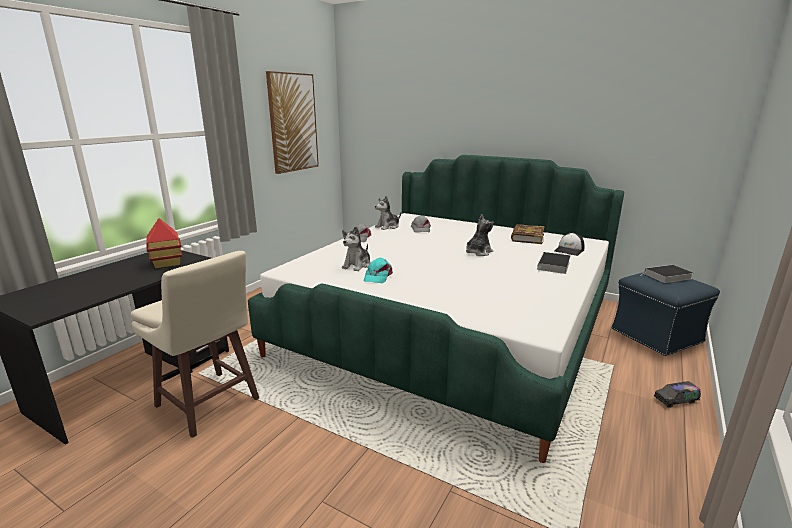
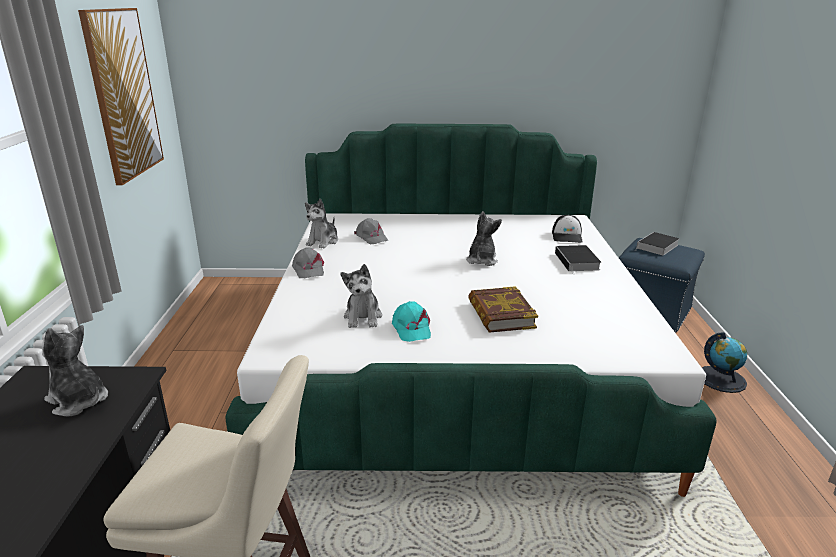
camera: 30 degrees left, 5 degrees up
toy house [146,218,182,268] -> plush toy [42,325,108,417]
book [511,224,545,244] -> book moved to [468,286,538,333]
toy truck [654,381,701,408] -> globe [702,332,747,393]

